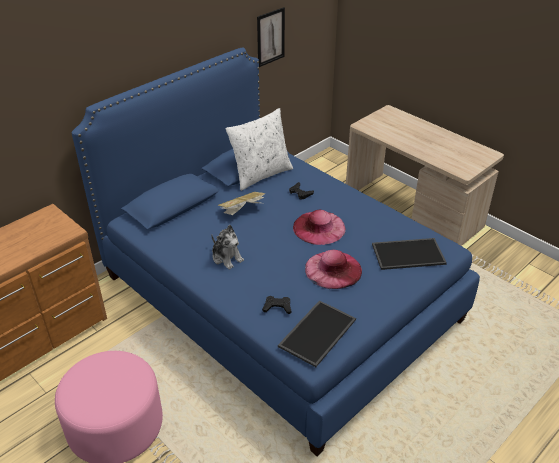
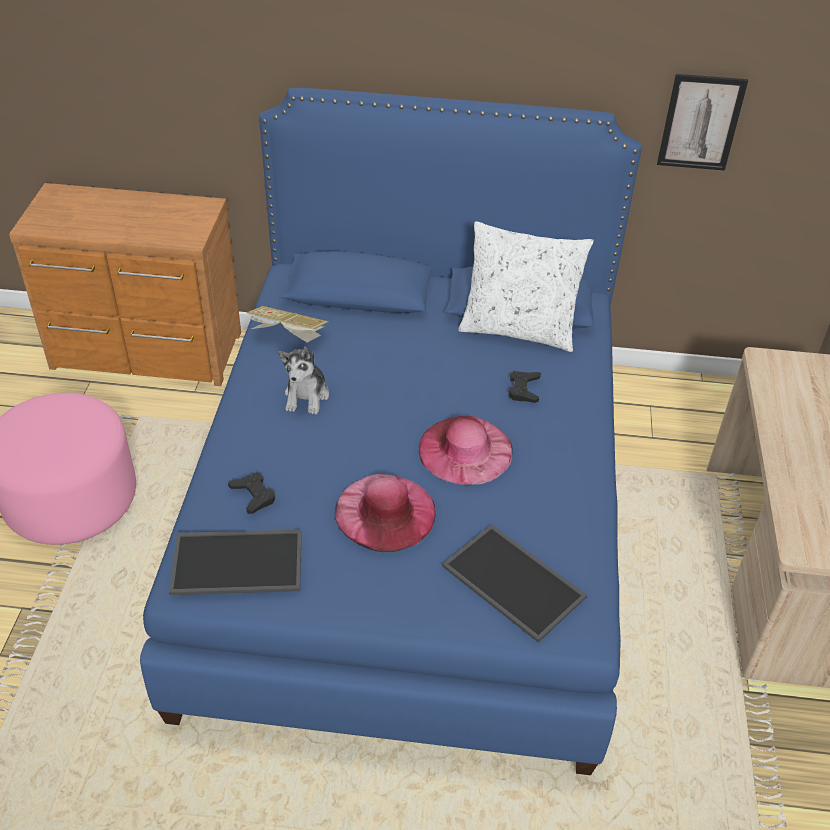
camera: 50 degrees right, 5 degrees up
book [218,192,265,215] -> book moved to [246,306,329,342]

